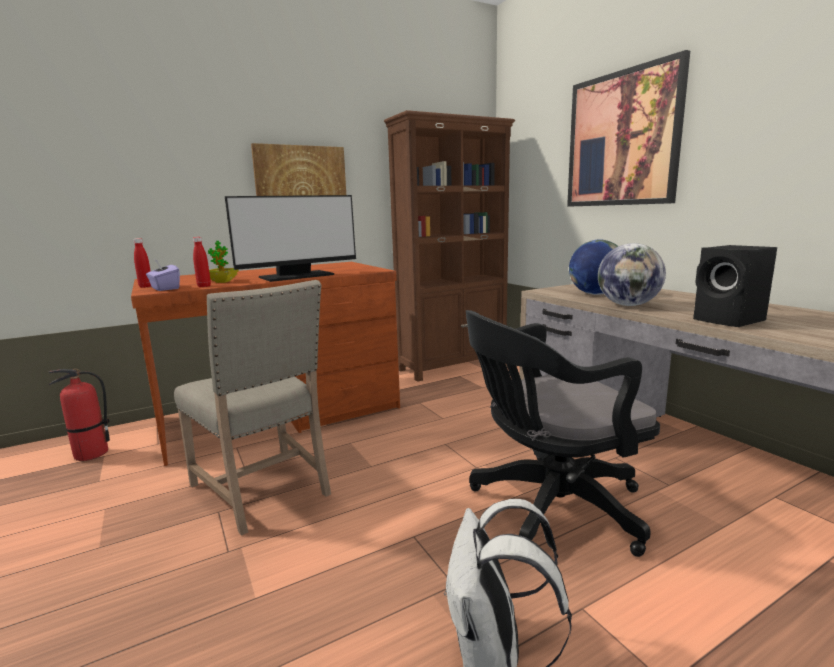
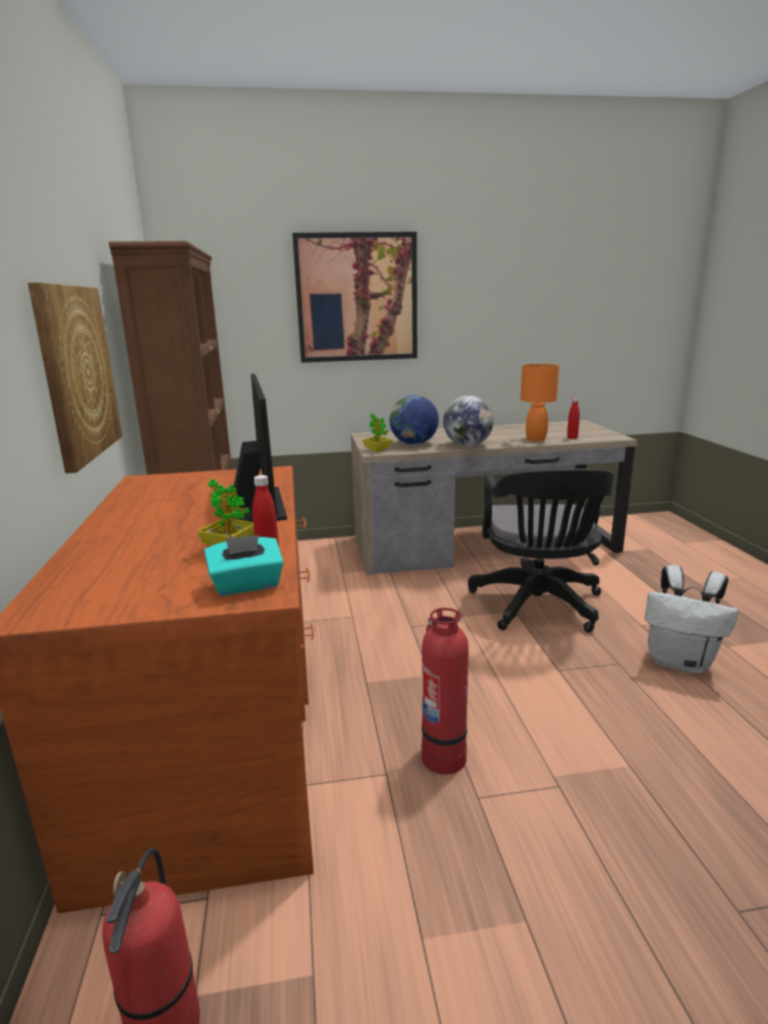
camera: 70 degrees left, 5 degrees up
red bottle [133,238,151,288] -> red bottle moved to [567,398,580,439]
purple tissue box [146,260,180,291] -> turquoise tissue box [204,535,284,596]
beige chair [174,280,331,536] -> fire extinguisher [422,608,469,775]
black speaker [693,245,777,327] -> orange table lamp [520,364,559,442]
none -> potted plant [363,413,392,452]

